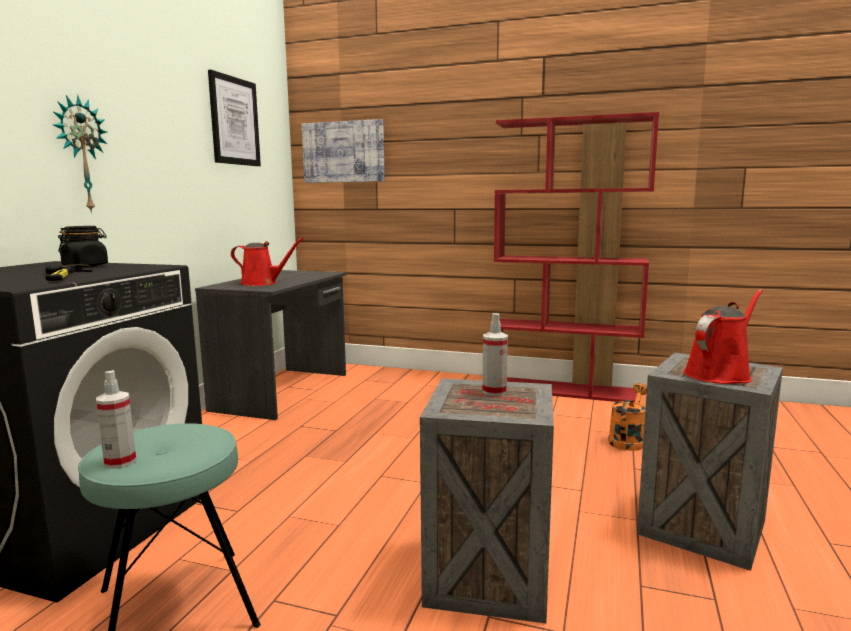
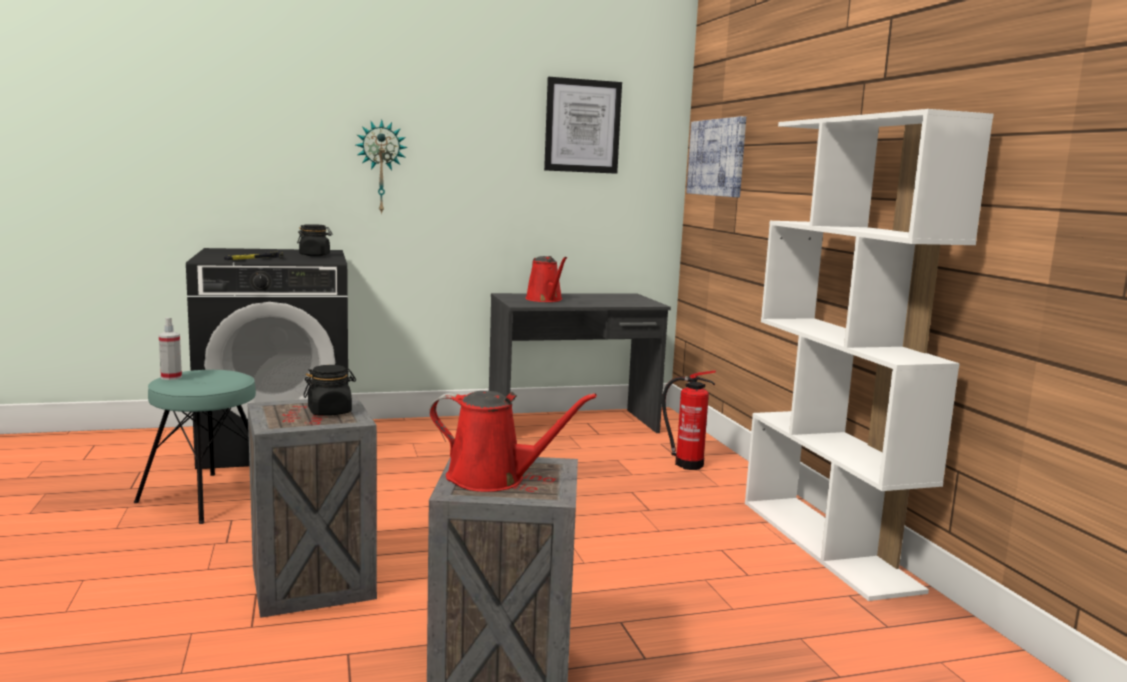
camera: 55 degrees right, 0 degrees up
spray bottle [482,313,508,396] -> black jar [303,365,356,416]
red bookcase [494,112,659,402] -> white bookcase [745,109,994,601]
orange watering can [608,383,647,451] -> none
none -> fire extinguisher [662,371,716,470]

